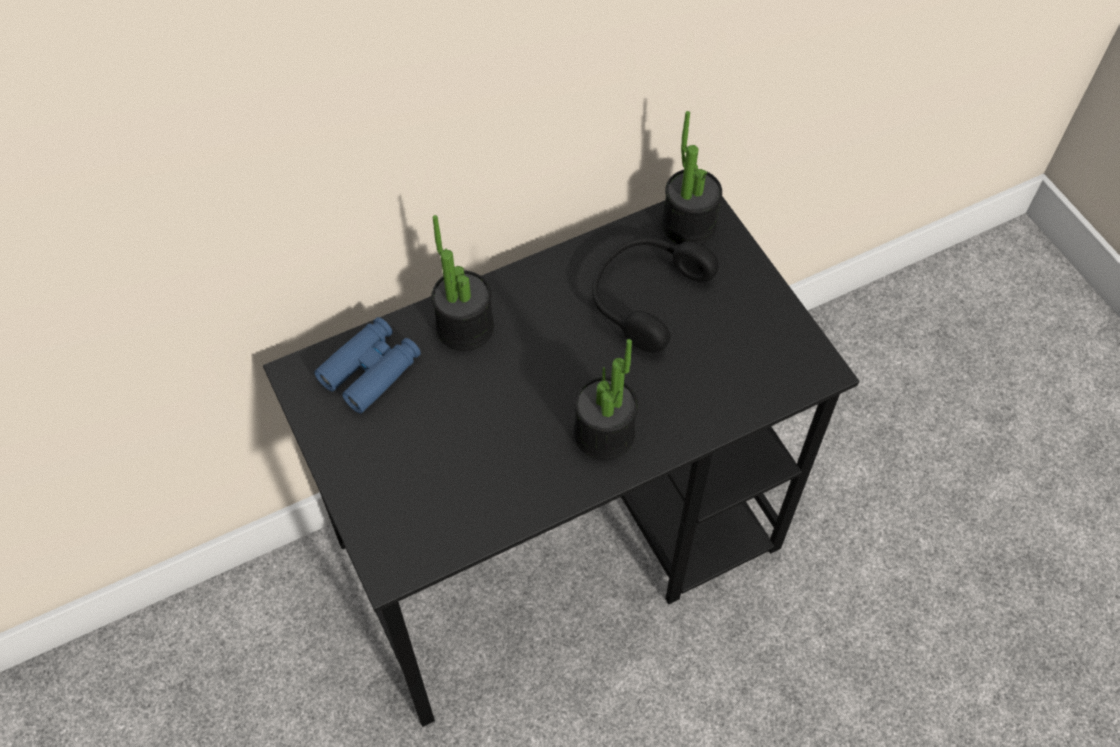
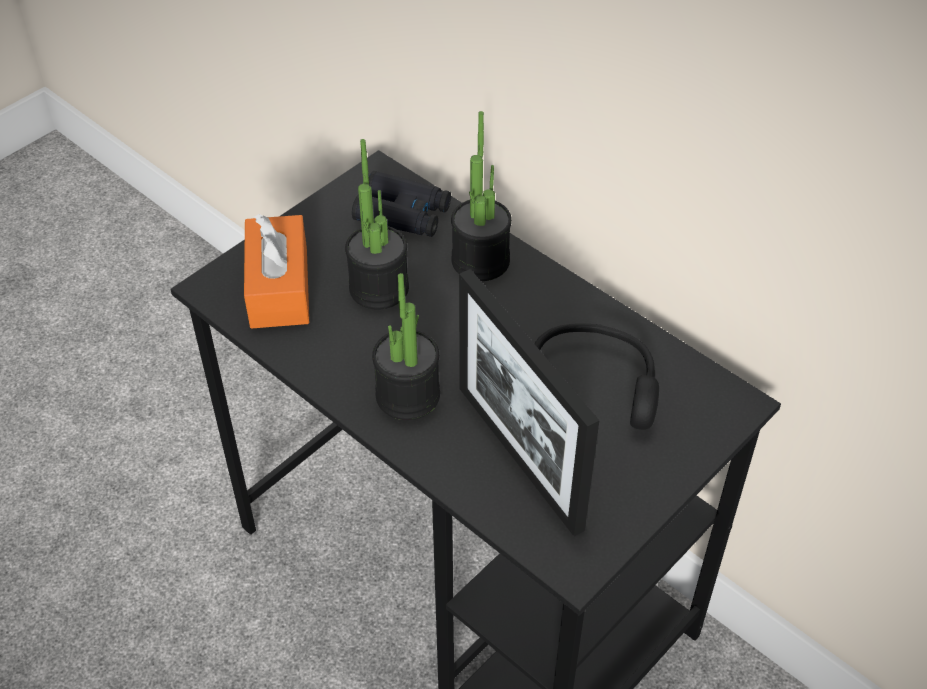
camera: 70 degrees right, 10 degrees down
blue binoculars [314,317,421,413] -> black binoculars [352,171,451,237]
potted plant [662,111,722,244] -> potted plant moved to [345,139,409,309]
none -> orange tissue box [244,214,309,329]
none -> picture frame [459,269,599,536]

